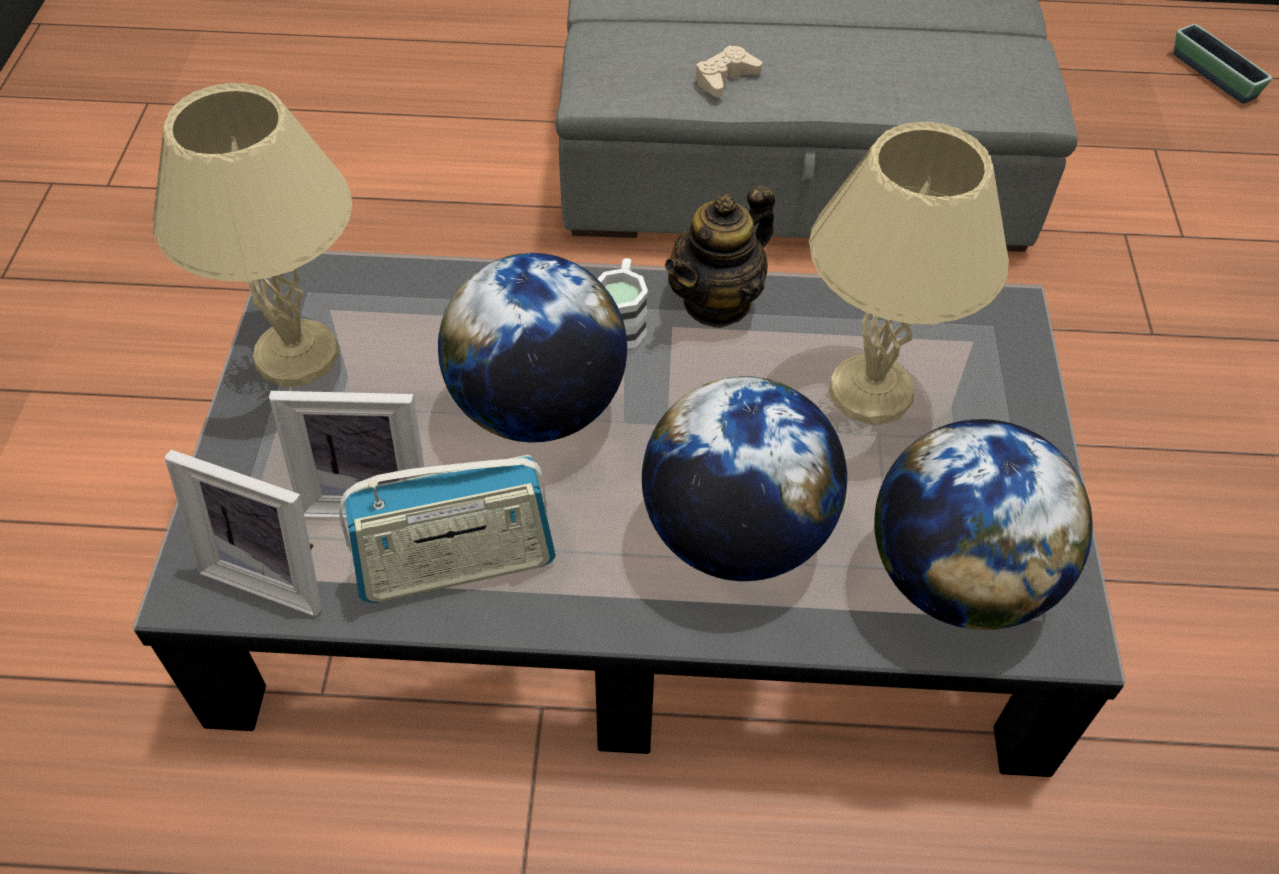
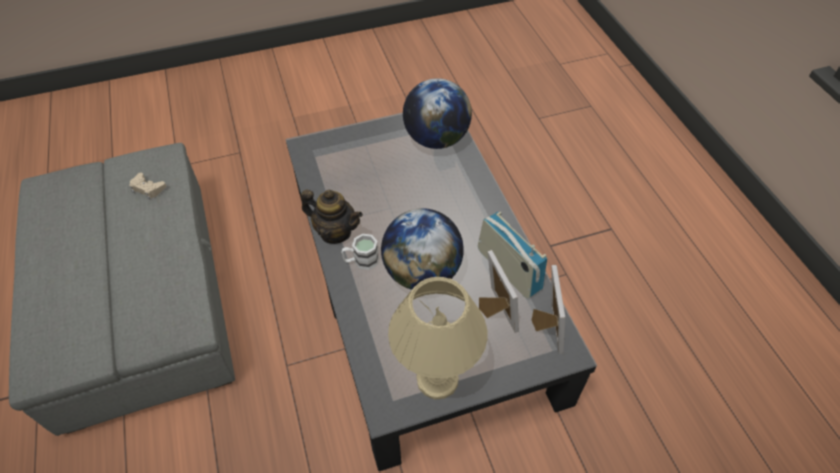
camera: 110 degrees left, 0 degrees up
globe [642,376,847,581] -> none
beige game controller [695,45,762,97] -> beige game controller moved to [129,173,166,199]
beige table lamp [808,122,1008,425] -> none
planter [1174,24,1273,104] -> none

